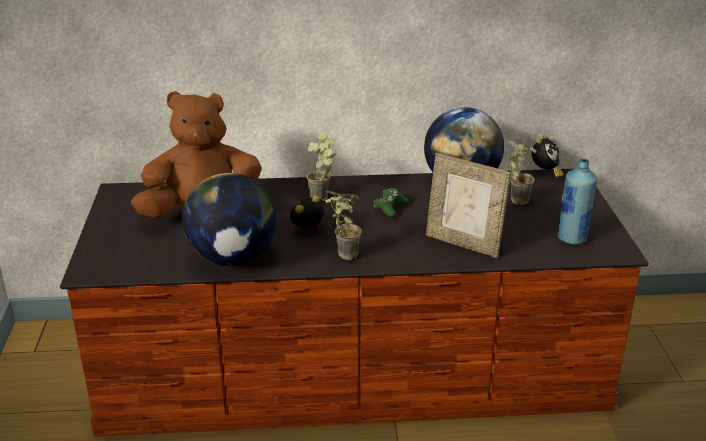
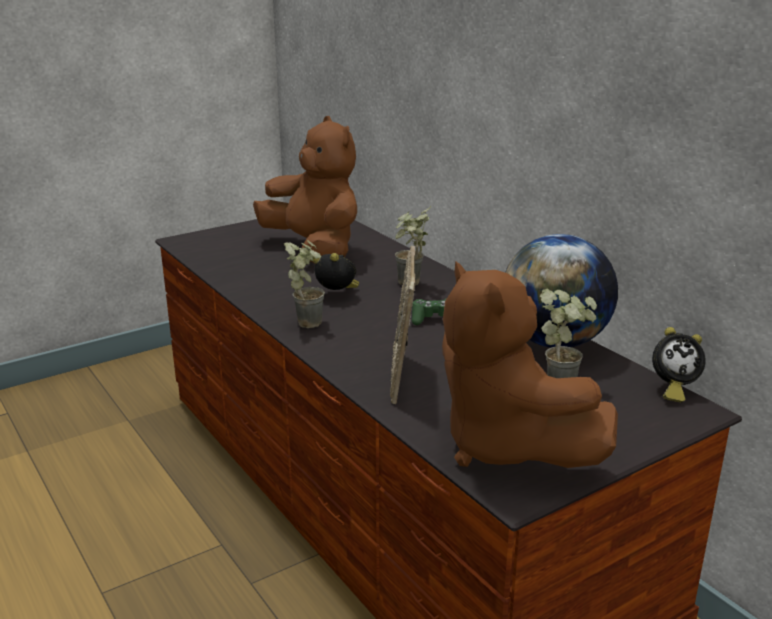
camera: 60 degrees right, 5 degrees down
globe [182,173,277,266] -> none
blue bottle [557,158,597,245] -> brown plush toy [442,261,618,468]

